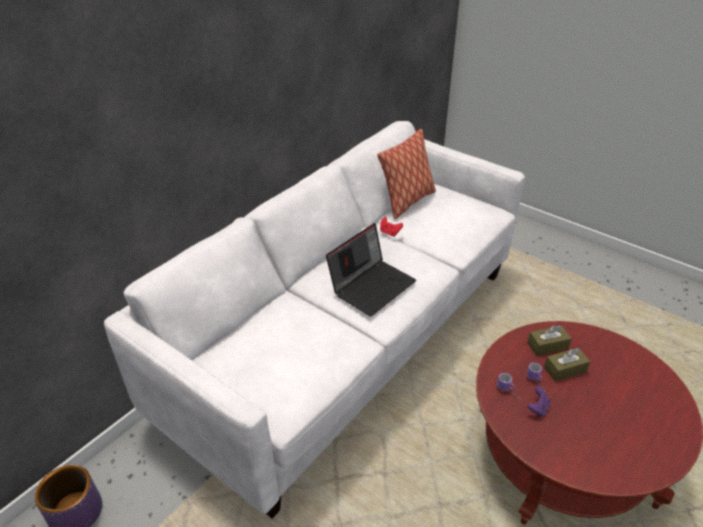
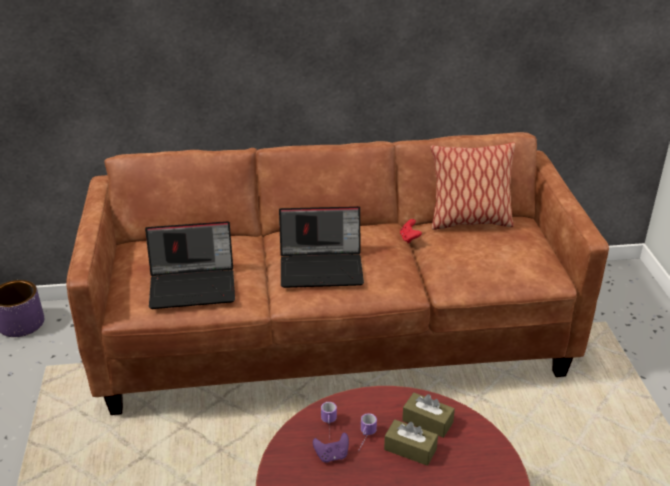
camera: 45 degrees right, 5 degrees down
white sofa [104,121,525,518] -> brown sofa [66,132,609,415]
none -> laptop [145,221,235,309]

